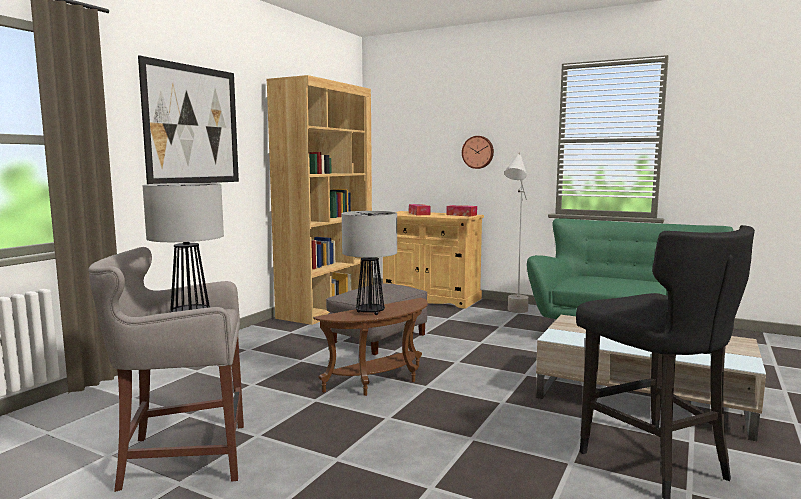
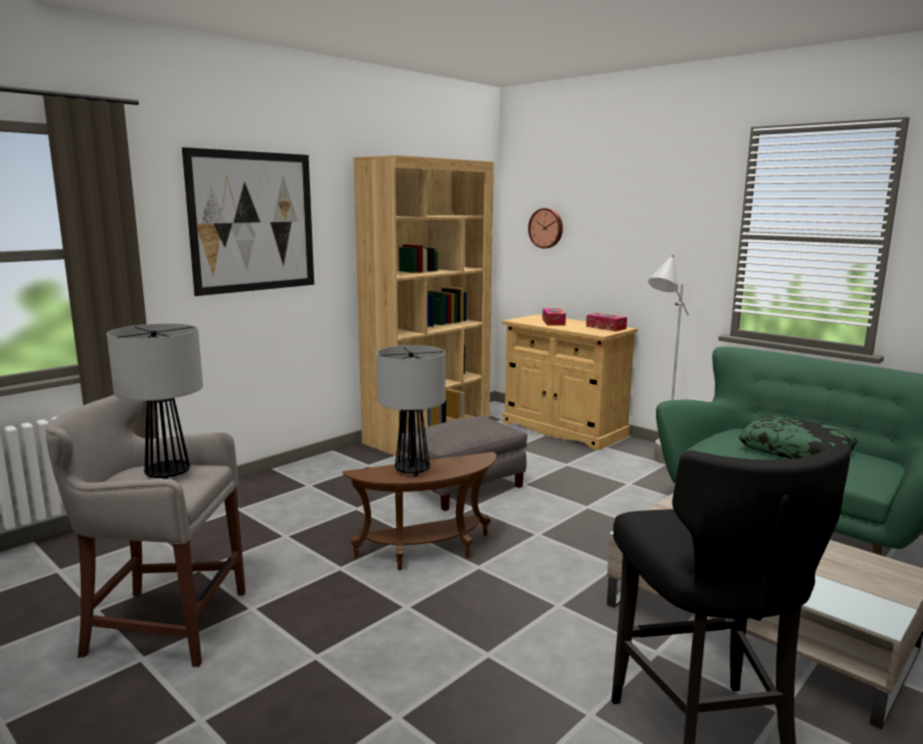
camera: 15 degrees right, 5 degrees up
wall clock [462,136,494,169] -> wall clock moved to [528,208,563,248]
none -> pillow [738,416,858,459]

